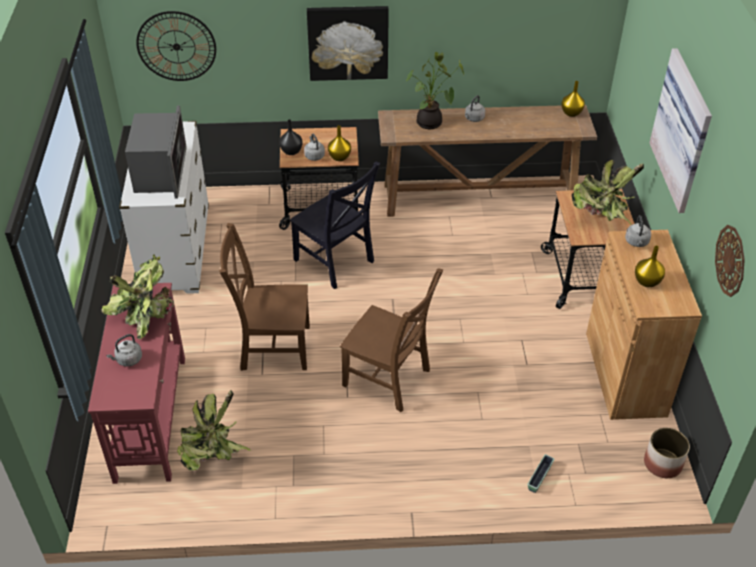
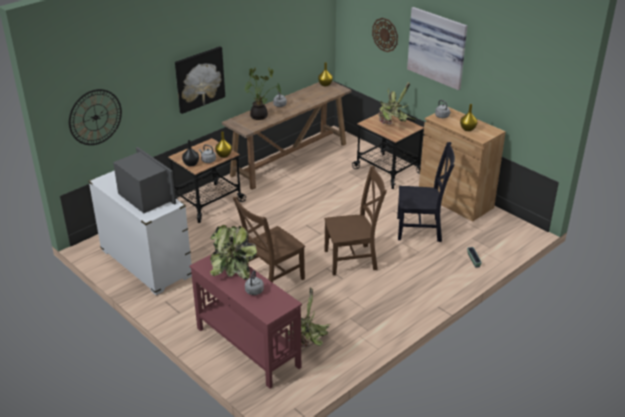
camera: 40 degrees left, 10 degrees down
black chair [289,161,380,289] -> black chair moved to [397,142,455,242]
planter [644,428,690,478] -> none
wall clock [715,225,745,297] -> wall clock moved to [372,18,398,52]

